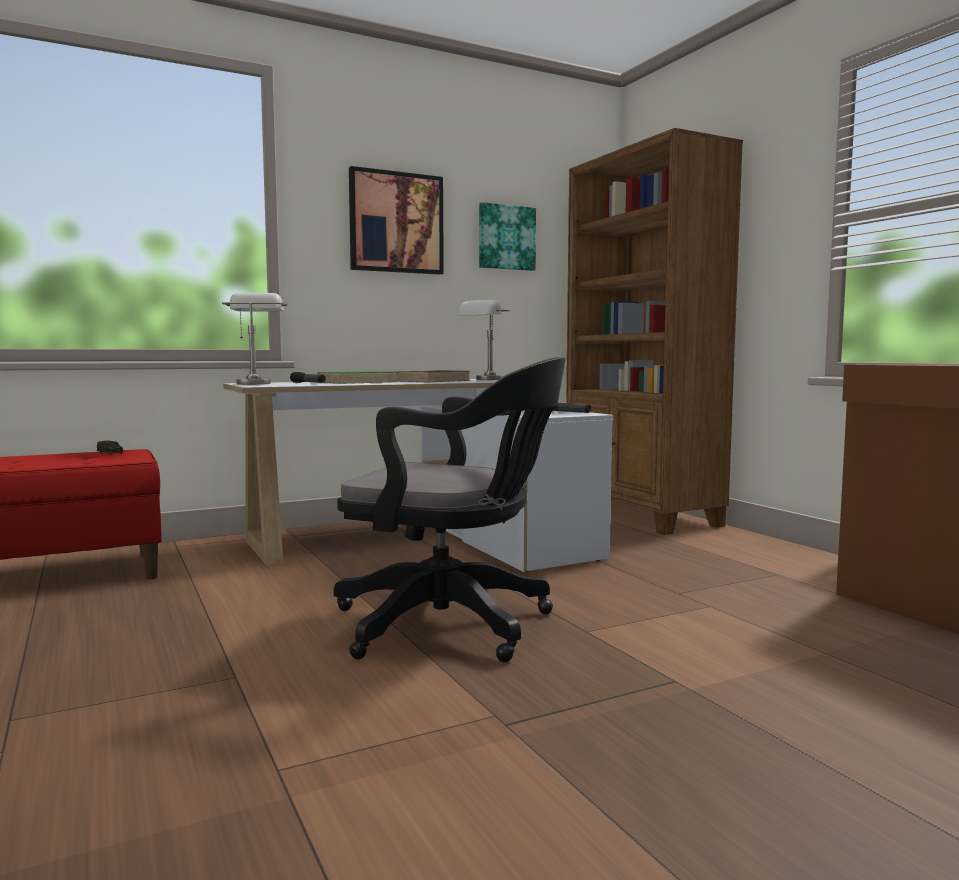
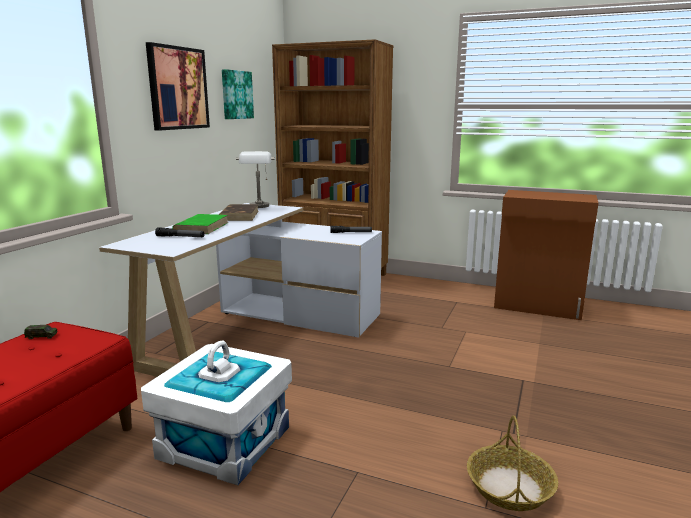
camera: 40 degrees left, 10 degrees up
grey table lamp [222,293,287,385] -> none
black office chair [334,357,566,662] -> none
none -> white storage box [141,341,292,485]
none -> basket [467,416,558,511]

